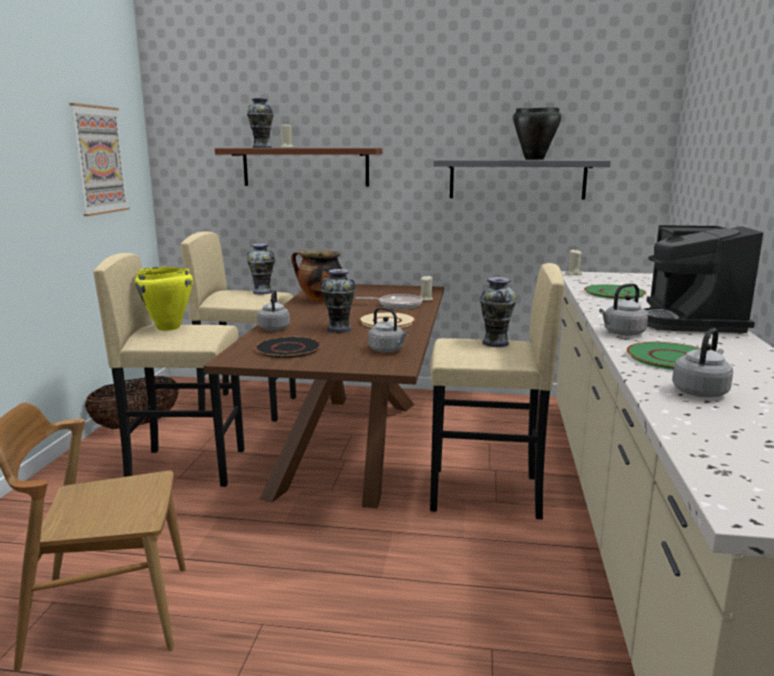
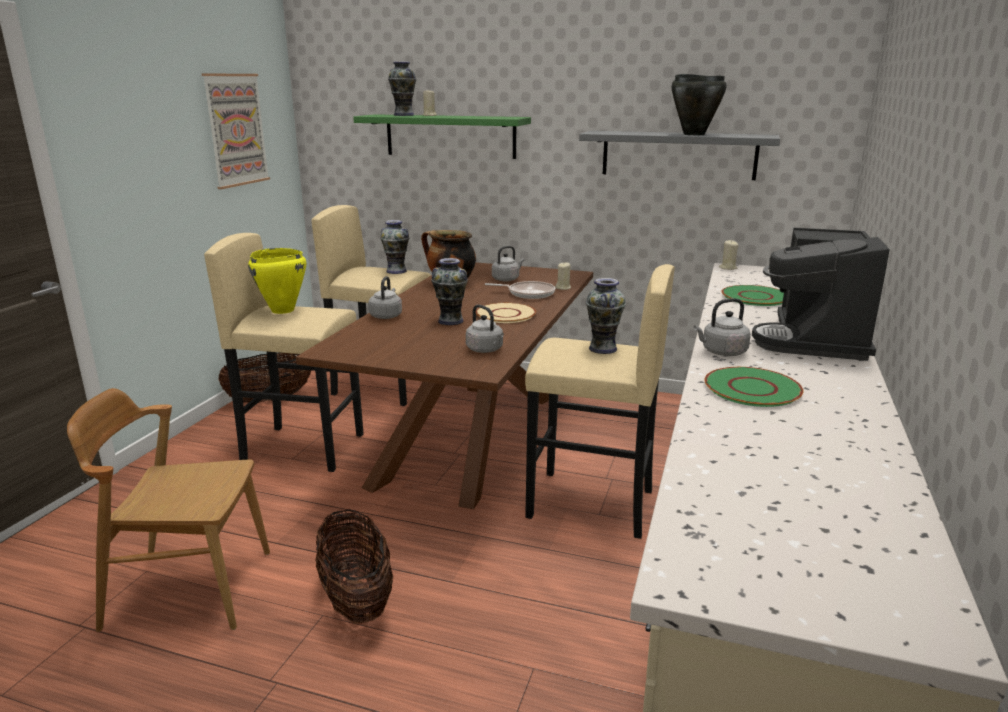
camera: 10 degrees right, 5 degrees up
brown shelf [215,148,383,187] -> green shelf [353,114,531,159]
black plate [254,337,321,358] -> none
grey kettle [672,328,733,397] -> grey kettle moved to [492,246,524,282]
none -> basket [315,509,393,624]

